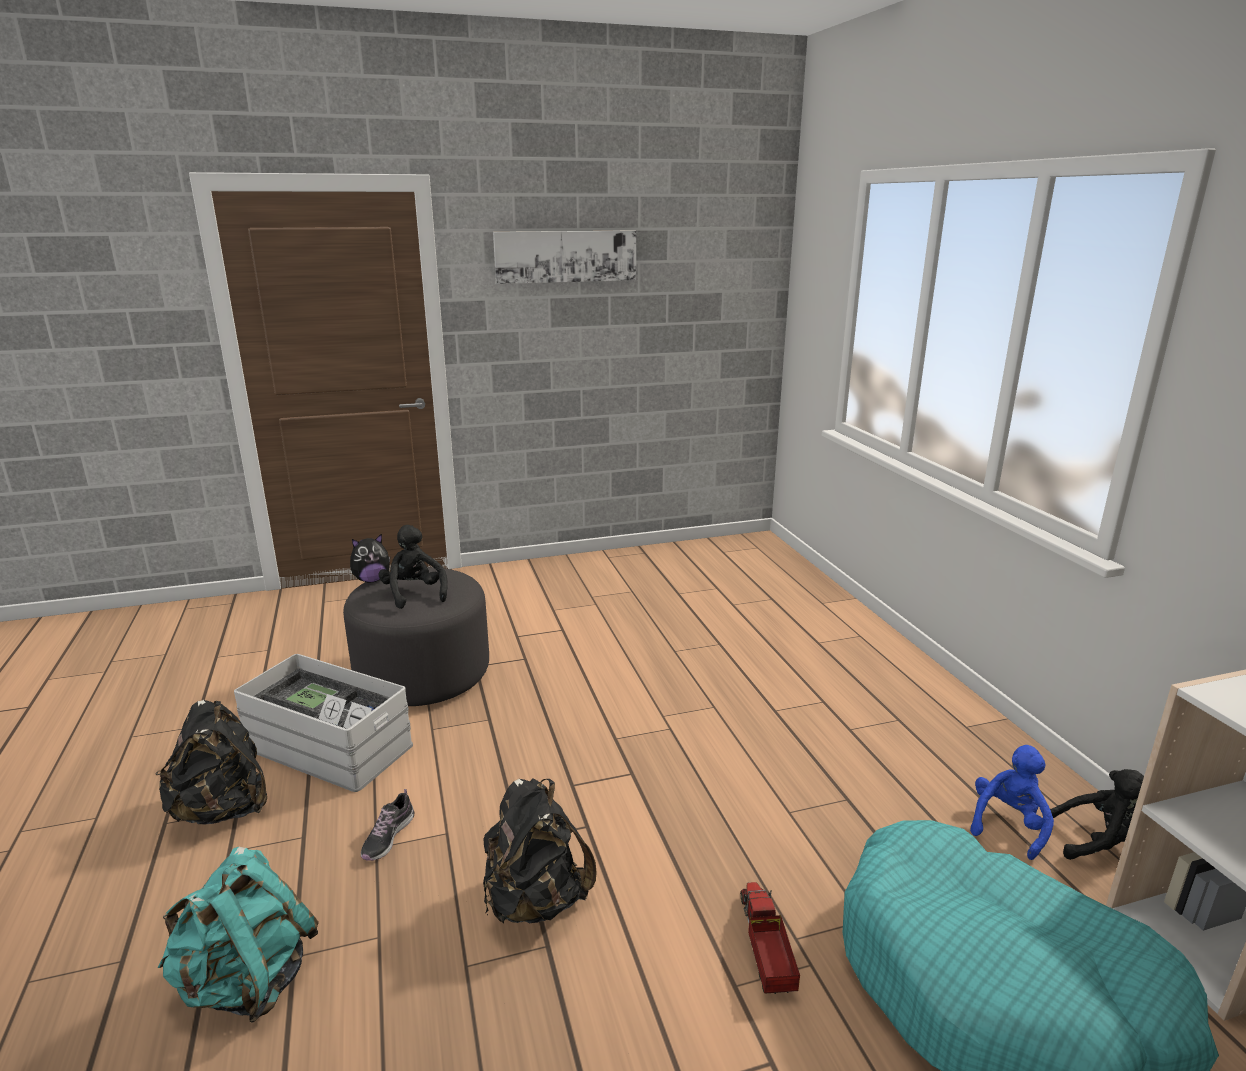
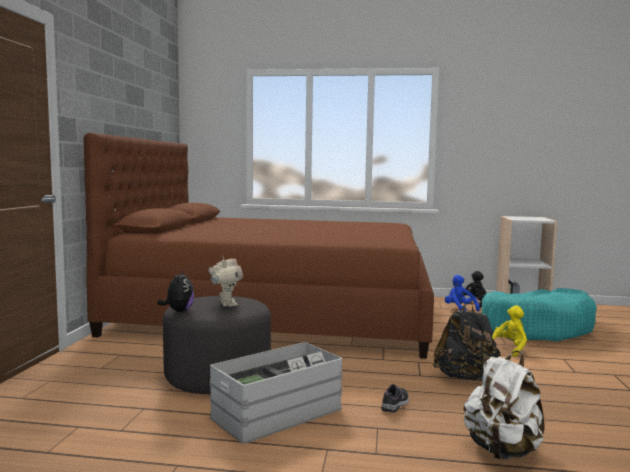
camera: 65 degrees left, 15 degrees down
black backpack [156,700,267,825] -> none
turquoise backpack [157,847,319,1023] -> white backpack [464,351,545,459]
shoe [361,789,414,861] -> shoe turned 105 degrees counterclockwise [381,384,409,412]
black plush toy [379,525,448,609] -> toy robot [208,257,243,307]
picture [493,230,636,284] -> none
toy truck [740,882,800,994] -> yellow plush toy [492,305,527,357]
none -> brown bed [84,133,434,359]

